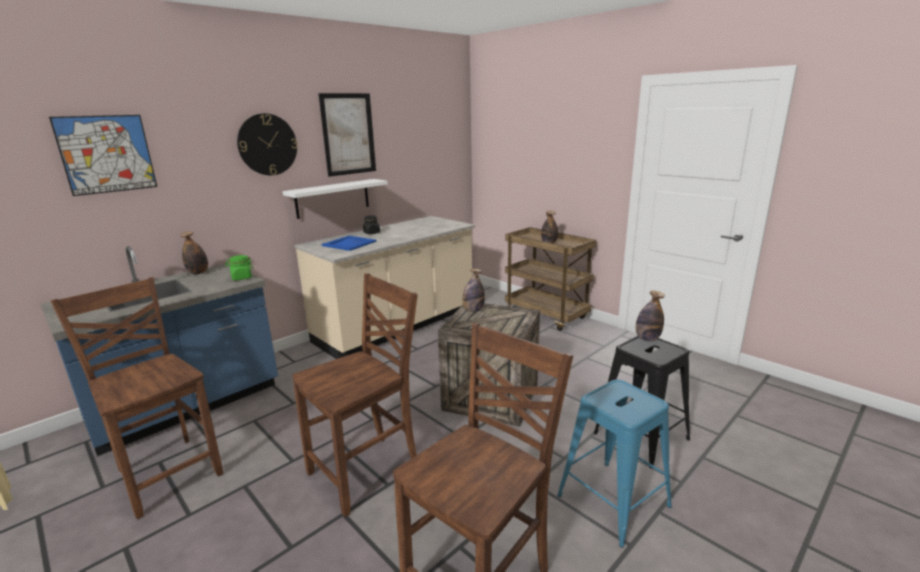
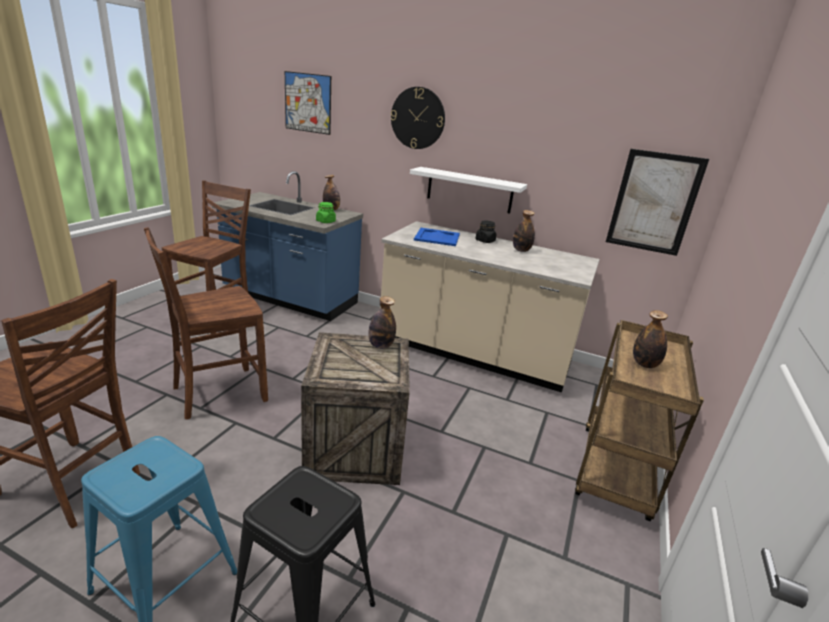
camera: 65 degrees right, 5 degrees up
brown chair [292,273,418,517] -> brown chair turned 120 degrees clockwise [144,227,268,420]
picture [318,93,376,177] -> picture moved to [606,149,709,256]
bottle [636,291,665,341] -> bottle moved to [513,210,535,252]

